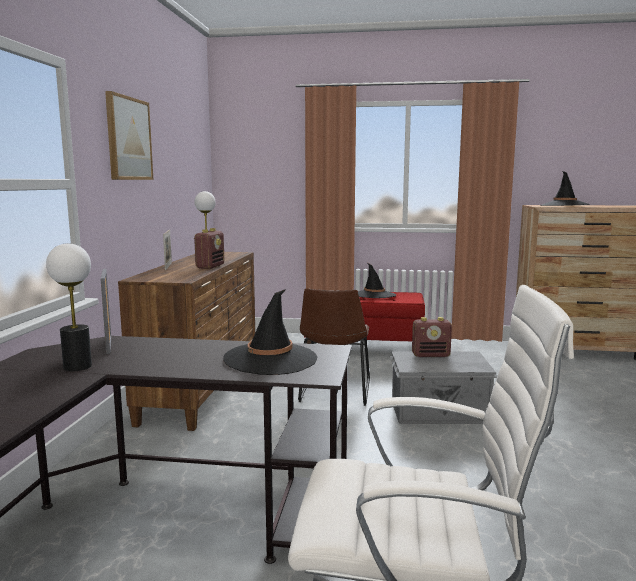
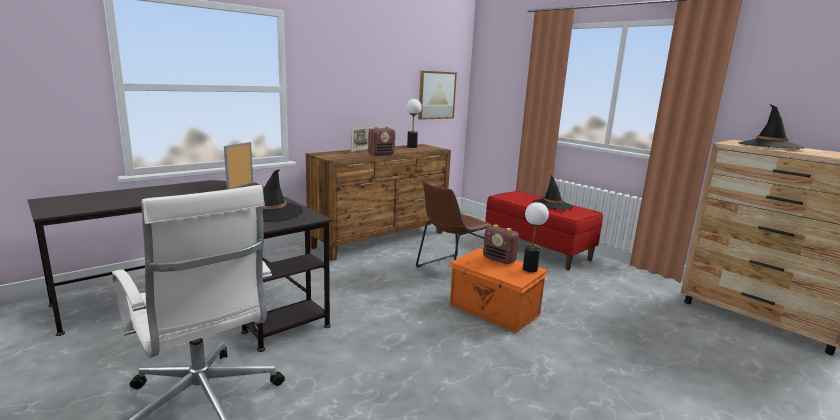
camera: 40 degrees right, 5 degrees up
table lamp [46,243,92,371] -> table lamp moved to [523,202,549,272]
picture [105,91,153,180] -> picture moved to [418,71,457,120]
grey storage box [390,352,497,424] -> orange storage box [449,248,548,333]

